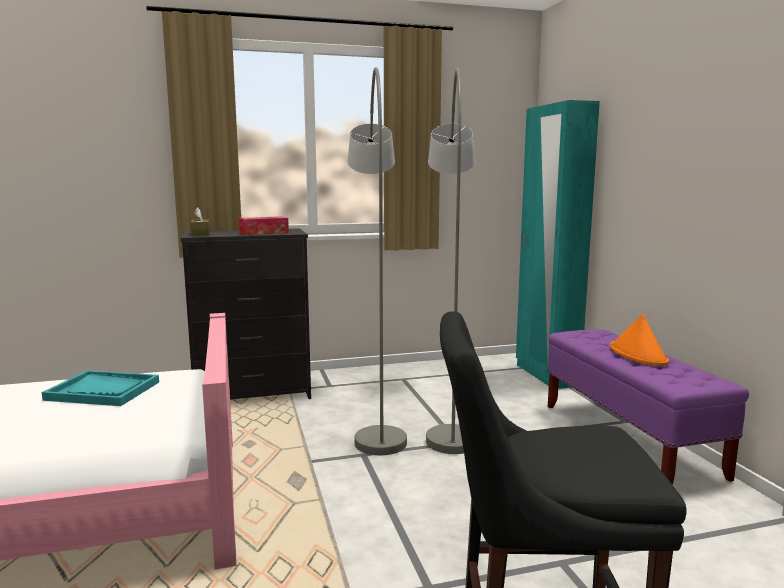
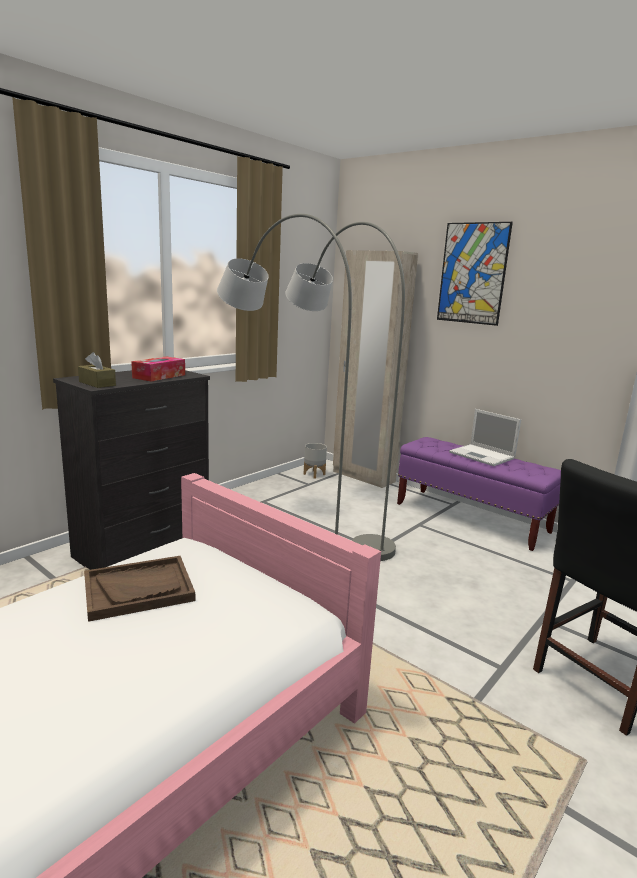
camera: 35 degrees left, 5 degrees up
turquoise tray [42,370,159,406] -> brown tray [84,556,195,622]
turquoise wardrobe [516,100,600,389] -> beige wardrobe [333,250,418,488]
orange hat [610,314,669,366] -> laptop [449,409,521,466]
none -> grey planter [304,443,327,478]
none -> picture [437,222,513,326]

